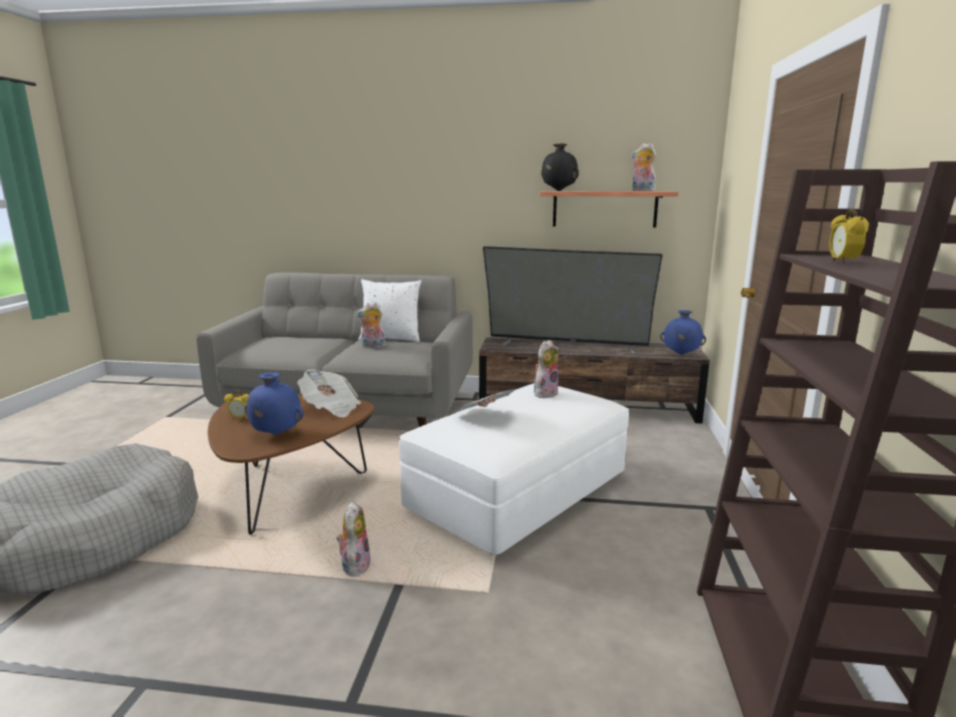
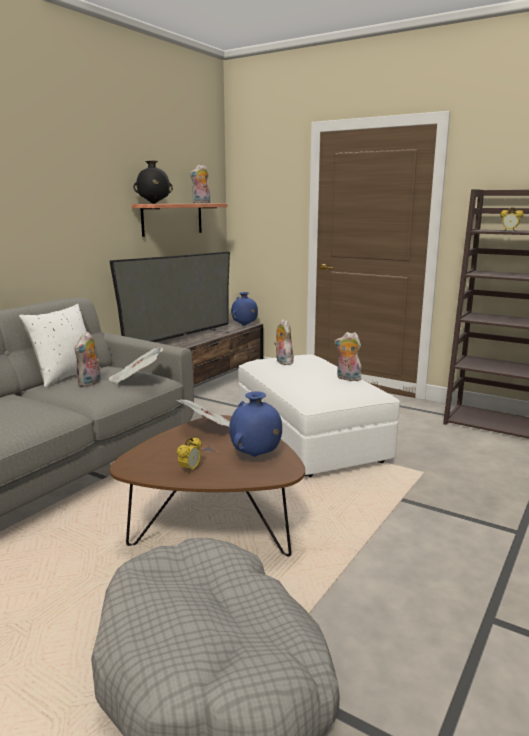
camera: 65 degrees left, 0 degrees up
plush toy [336,501,370,577] -> plush toy moved to [335,332,362,381]
newspaper [451,389,516,413] -> newspaper moved to [109,348,163,384]

